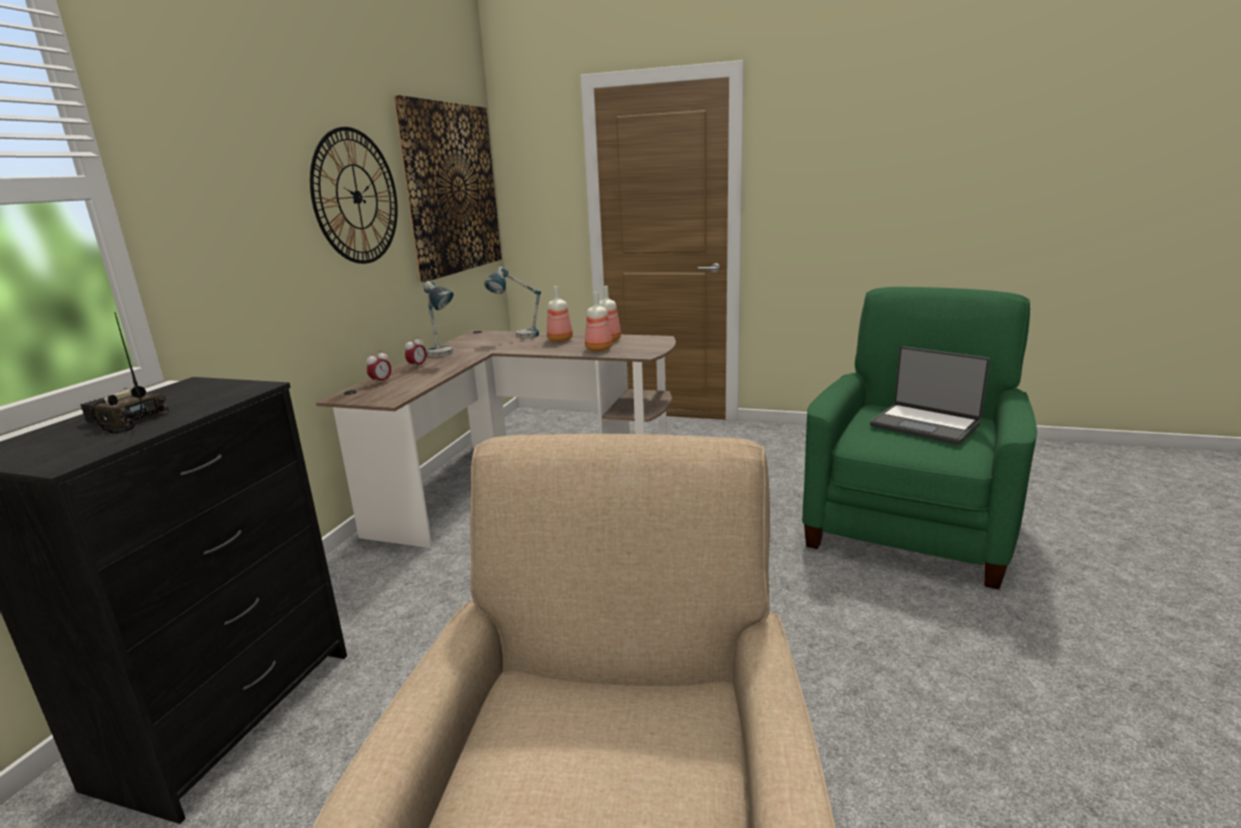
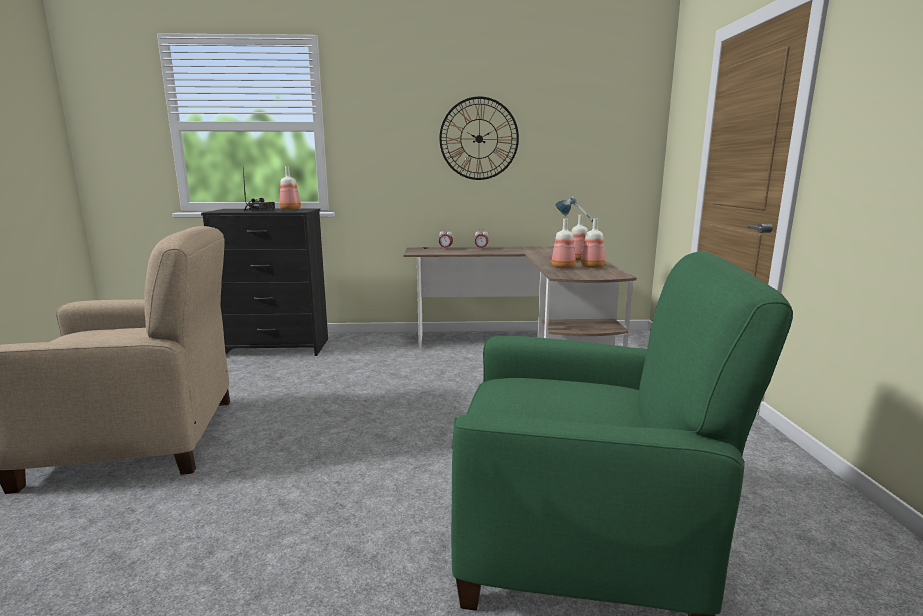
camera: 70 degrees right, 5 degrees down
picture [393,95,502,282] -> none
table lamp [423,281,454,357] -> none
laptop [870,346,990,445] -> none
none -> bottle [279,167,301,210]

